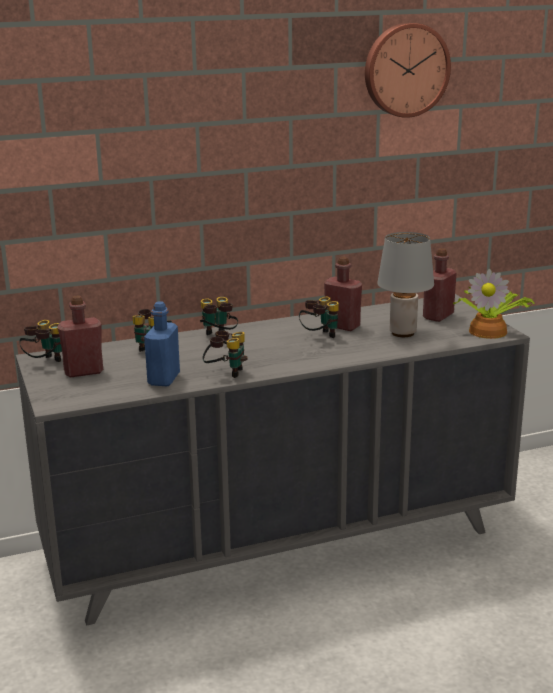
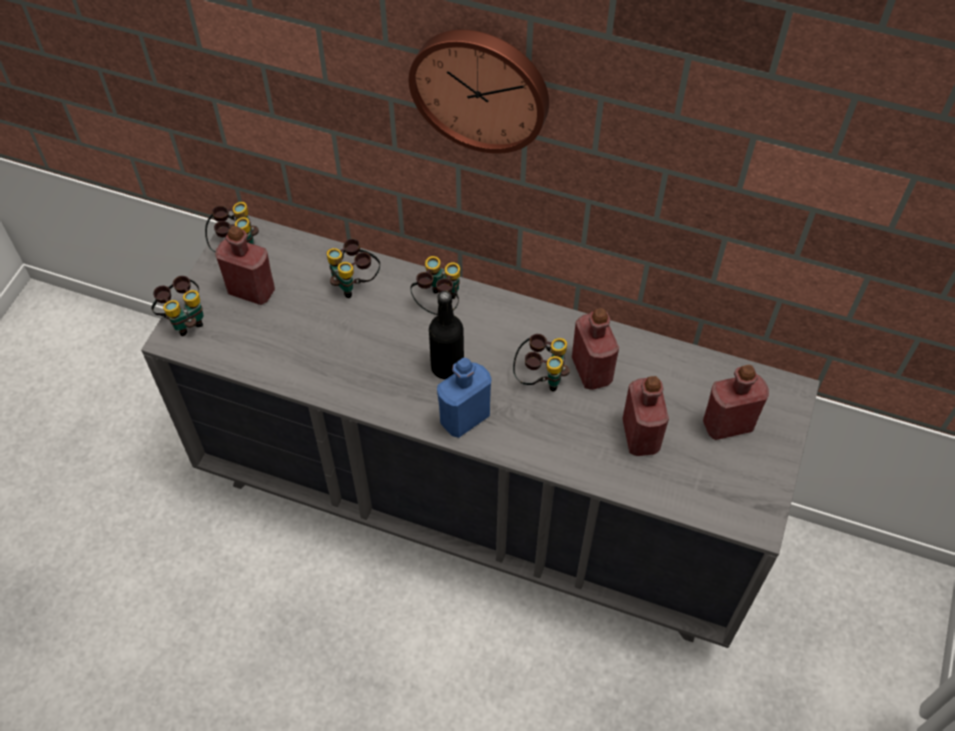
camera: 40 degrees right, 35 degrees up
blue bottle [144,301,180,386] -> blue bottle moved to [437,358,491,438]
binoculars [202,331,247,378] -> binoculars moved to [151,276,204,336]
wall clock [365,23,451,118] -> wall clock moved to [409,30,549,154]
grey table lamp [377,232,434,337] -> red bottle [622,376,669,456]
potted plant [453,269,534,339] -> none
none -> black bottle [429,291,464,380]

